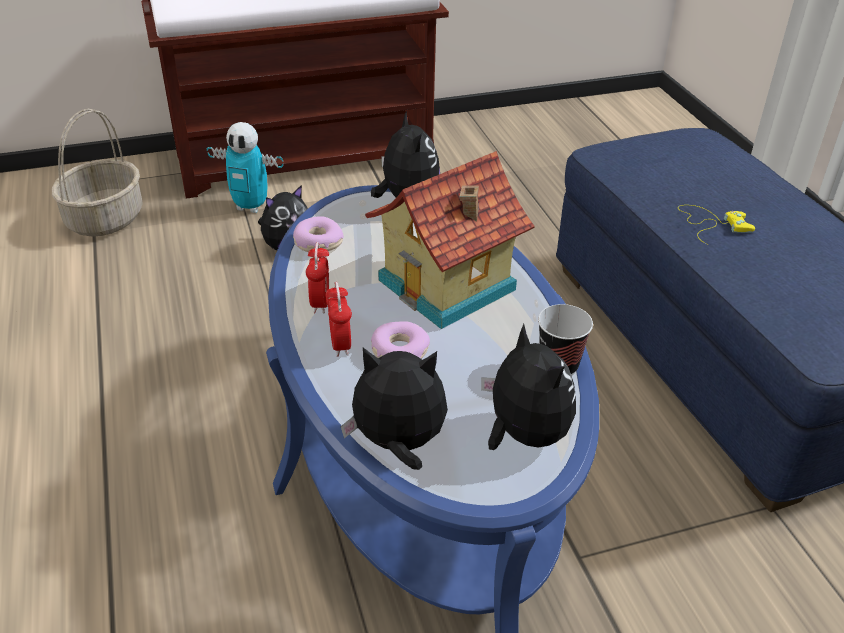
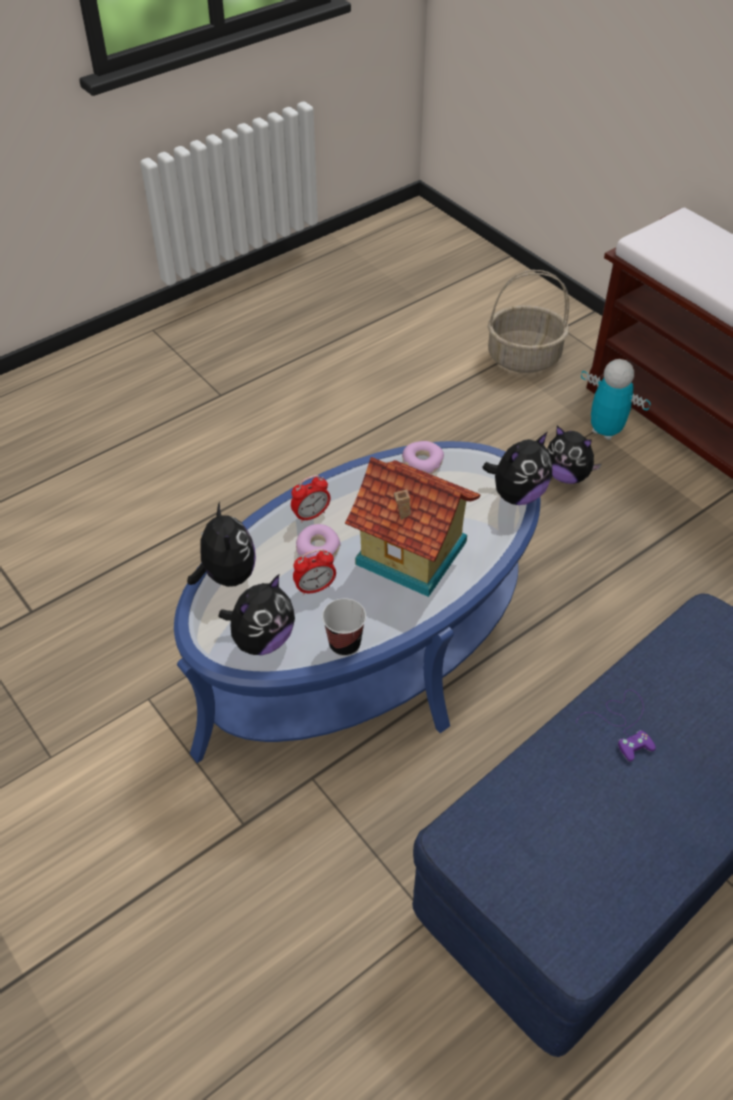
camera: 70 degrees right, 10 degrees up
toy robot [207,122,283,213] -> toy robot turned 135 degrees clockwise [581,359,651,440]
alarm clock [306,242,329,314] -> alarm clock moved to [293,549,336,596]
yellow game controller [678,205,755,245] -> purple game controller [576,690,656,762]

